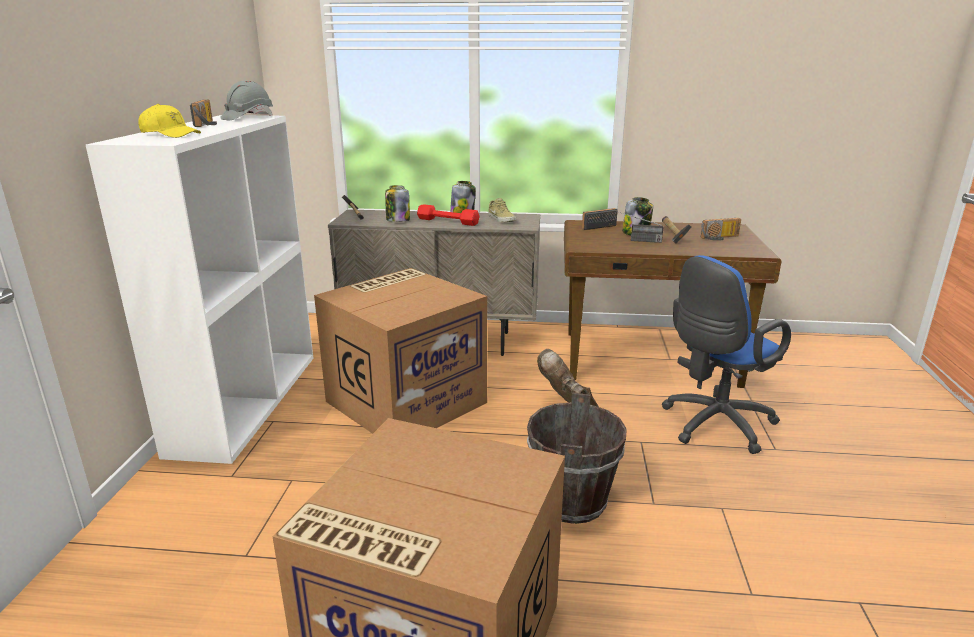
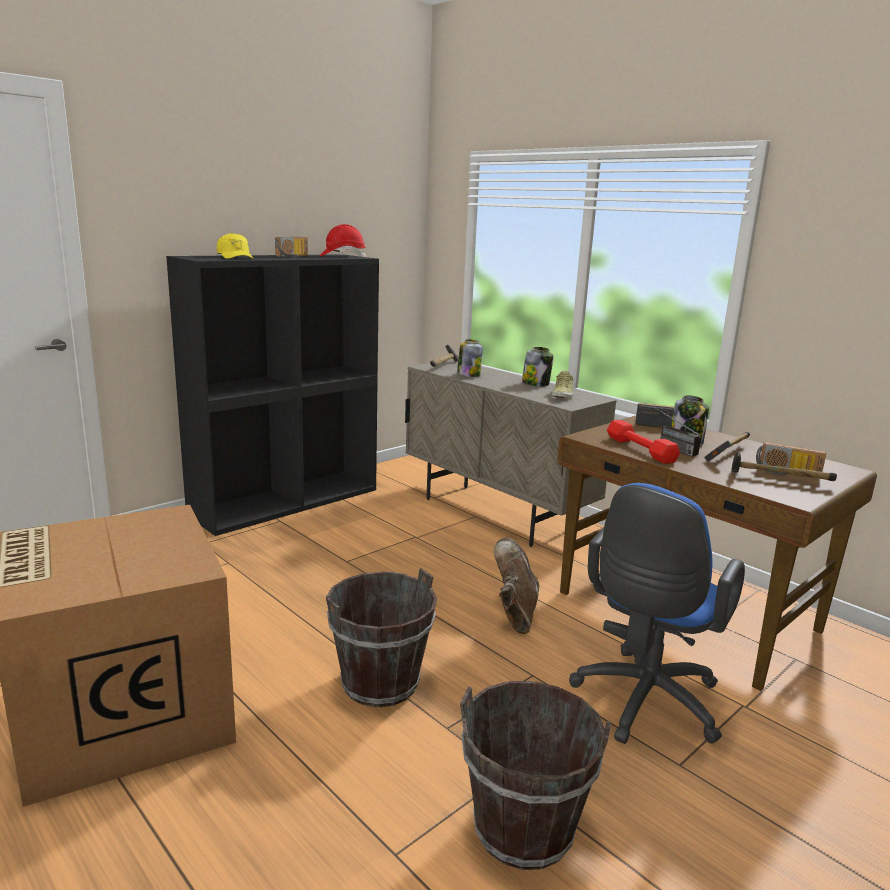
camera: 40 degrees right, 5 degrees down
white bookcase [86,115,314,464] -> black bookcase [166,254,379,536]
grey hard hat [220,80,273,120] -> red hard hat [319,224,366,257]
cardboard box [314,268,487,434] -> none
red dumbbell [417,204,480,226] -> red dumbbell moved to [607,420,680,464]
blue office chair [662,255,791,454] -> blue office chair turned 60 degrees counterclockwise [569,483,745,744]
none -> brown bucket [460,681,611,870]
none -> hammer [731,451,837,481]

